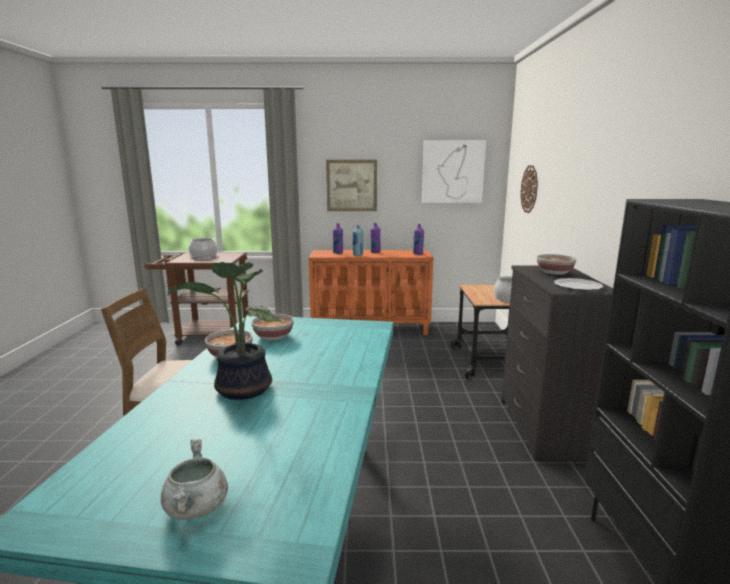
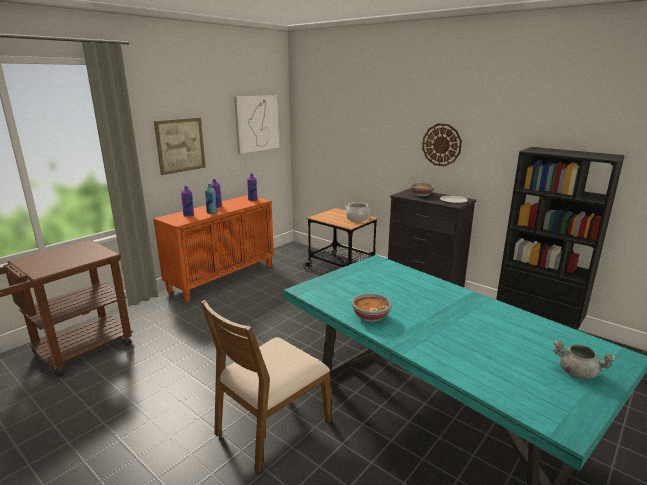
camera: 50 degrees left, 5 degrees up
potted plant [168,262,282,400] -> none
cooking pot [189,238,218,258] -> none
bowl [251,314,294,340] -> none
wall clock [520,165,538,213] -> wall clock moved to [422,123,462,166]

